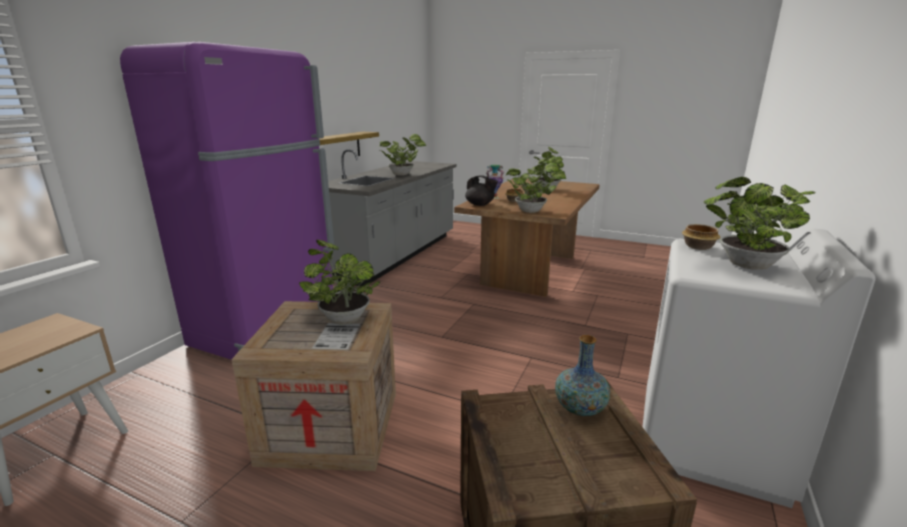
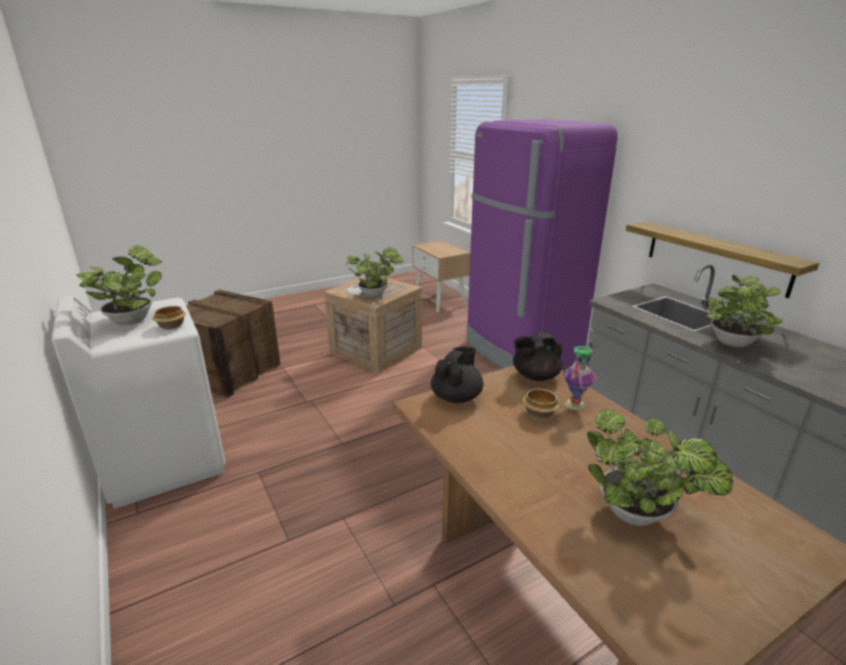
camera: 125 degrees right, 5 degrees up
potted plant [505,162,566,213] -> black teapot [431,347,483,403]
vase [555,335,610,416] -> none

